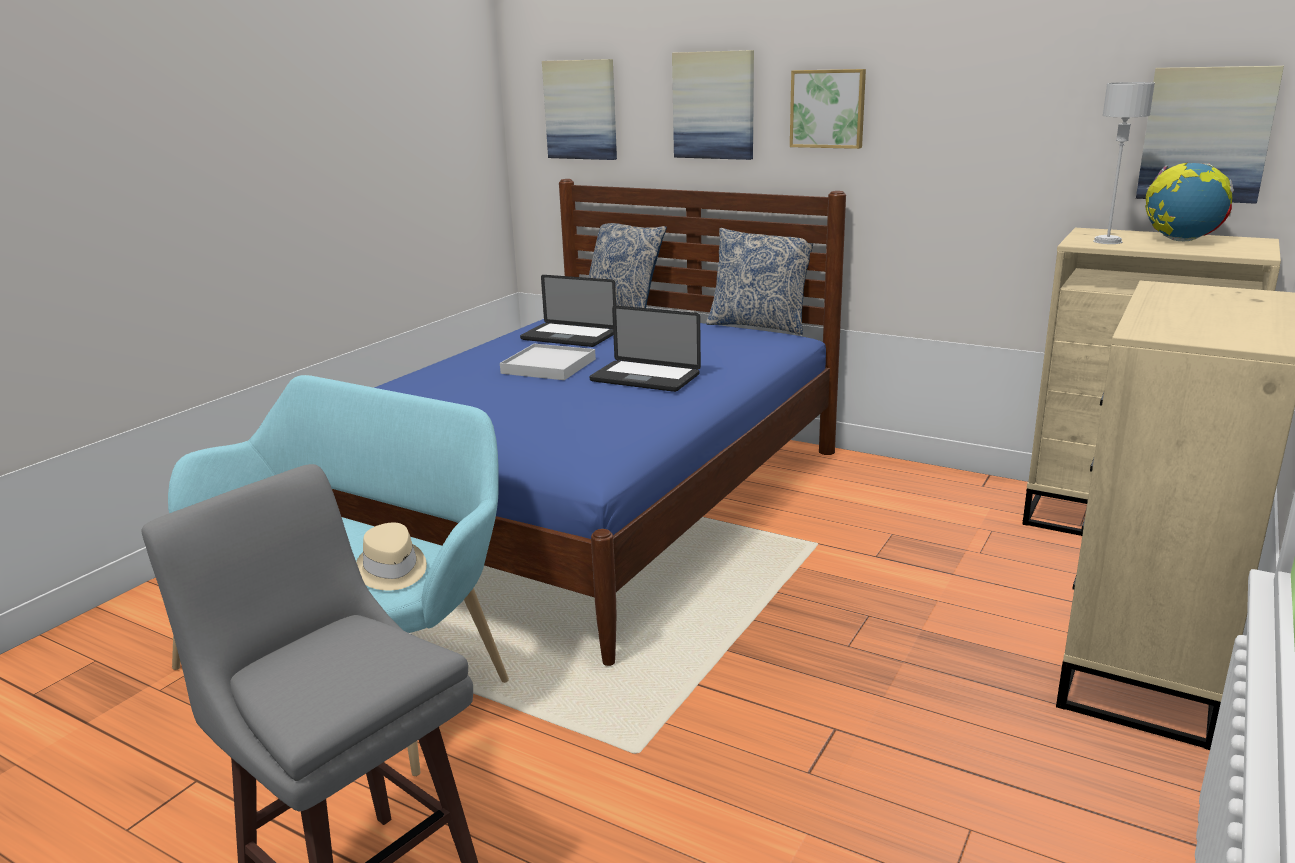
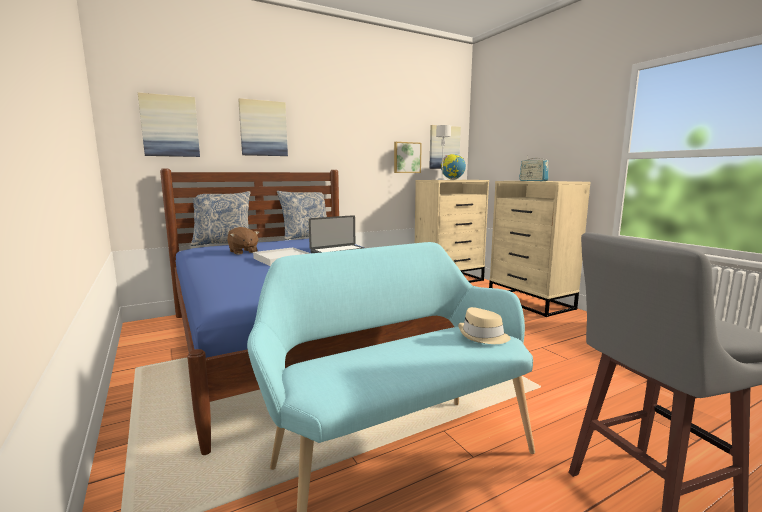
camera: 60 degrees left, 10 degrees down
laptop [520,275,616,347] -> brown plush toy [227,227,259,255]
picture [790,69,866,149] -> picture moved to [394,142,422,173]
none -> radio [519,158,549,181]

